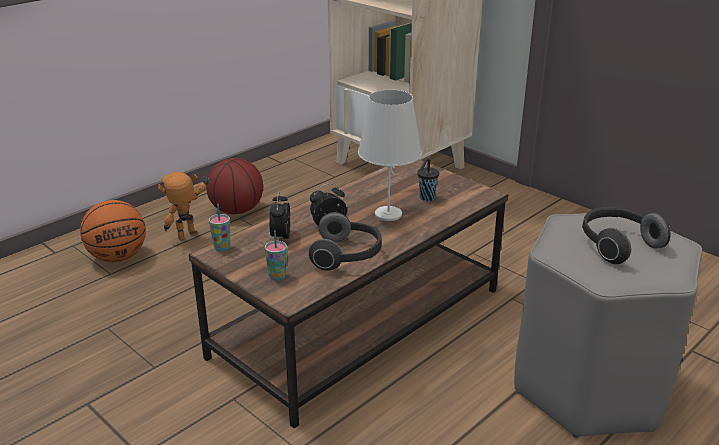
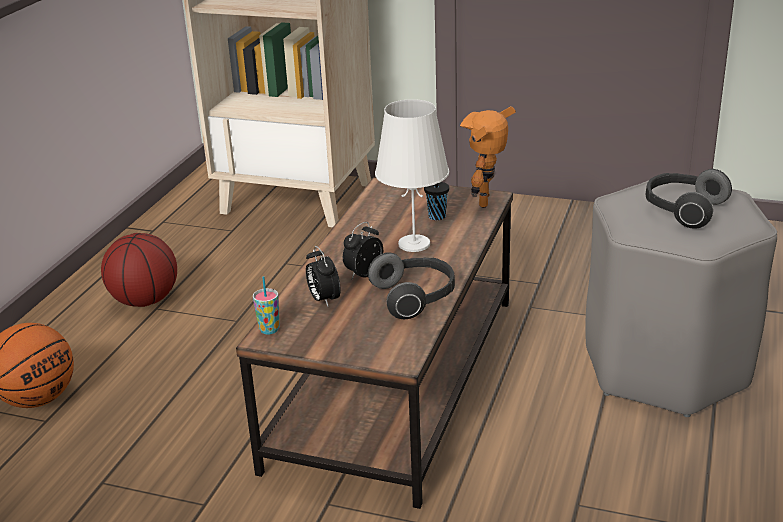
camera: 25 degrees left, 0 degrees up
toy robot [159,171,210,241] -> toy robot moved to [460,106,516,208]
cup [265,230,287,281] -> none

